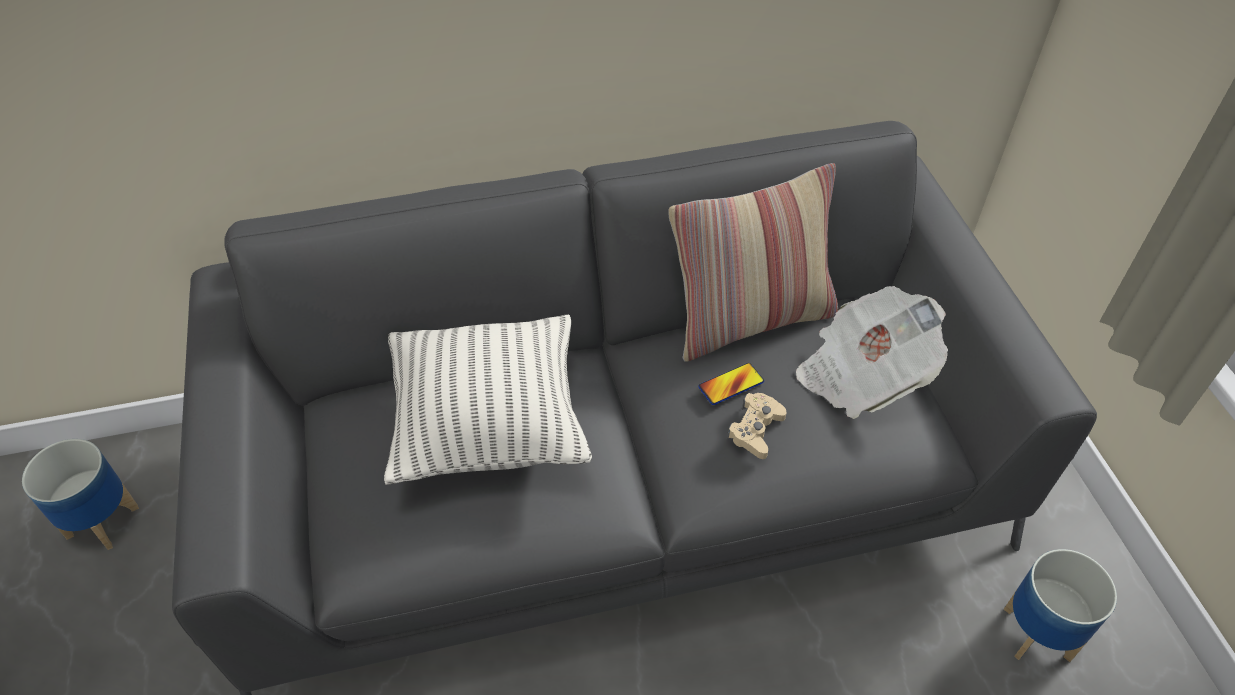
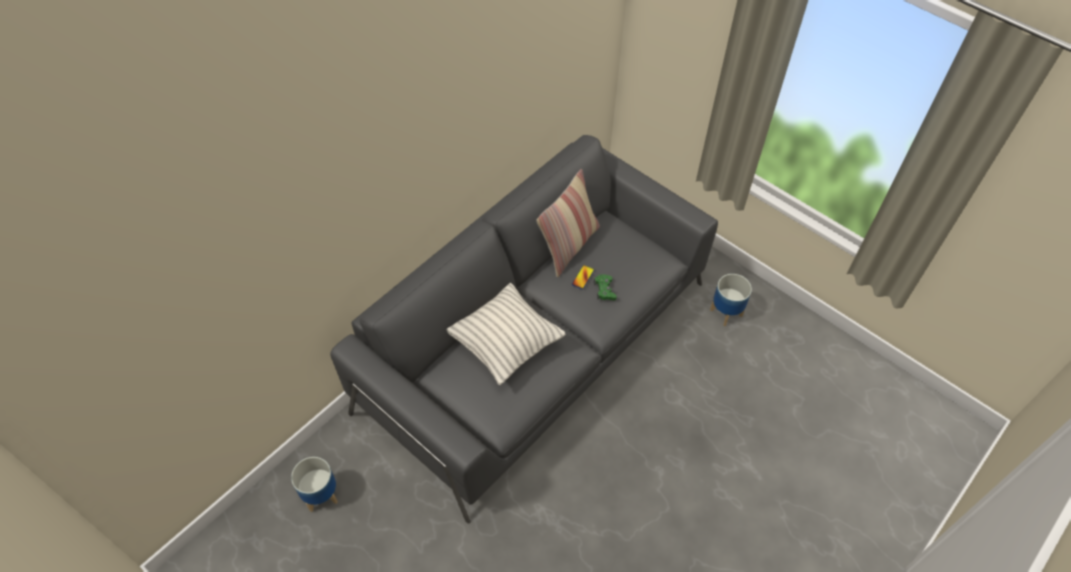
camera: 35 degrees left, 5 degrees up
beige game controller [727,393,787,459] -> green game controller [594,274,617,300]
newspaper [796,286,948,419] -> none

